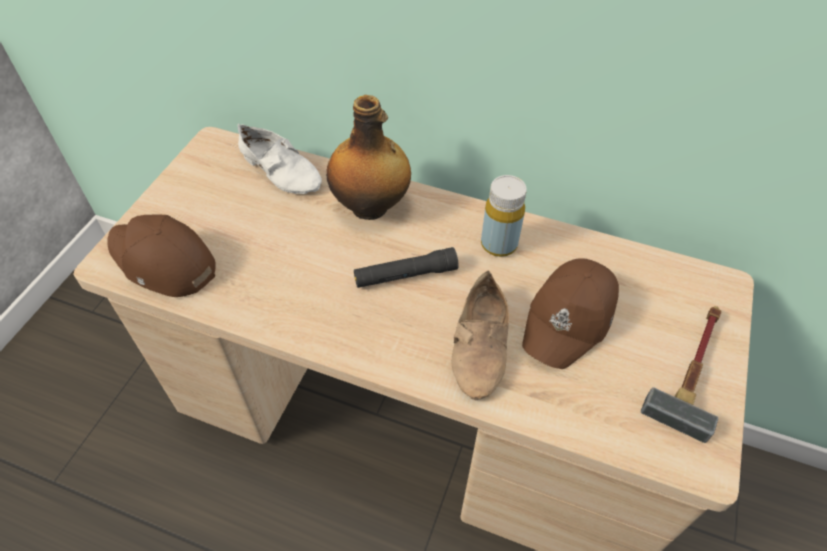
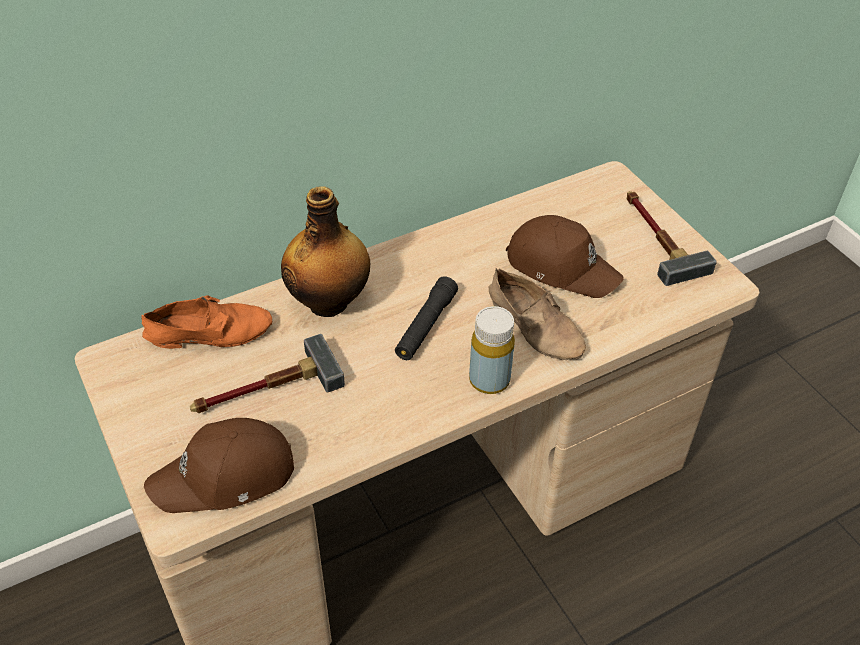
camera: 50 degrees left, 5 degrees down
white shoe [238,124,322,194] -> orange shoe [141,295,272,349]
yellow bottle [481,175,527,257] -> yellow bottle moved to [469,306,515,394]
brown cap [522,258,619,369] -> brown cap turned 45 degrees counterclockwise [506,215,624,298]
none -> hammer [190,334,345,413]

